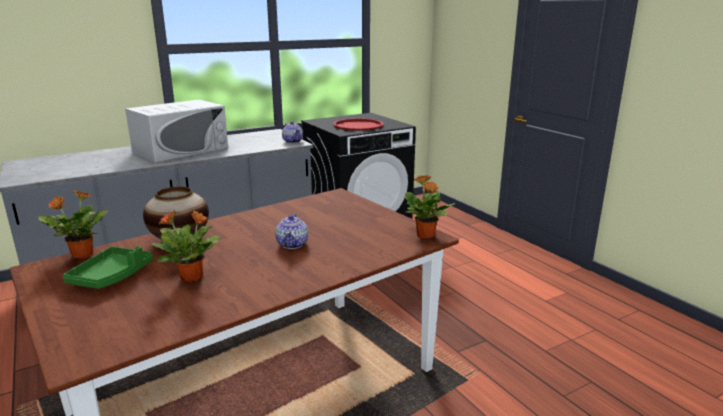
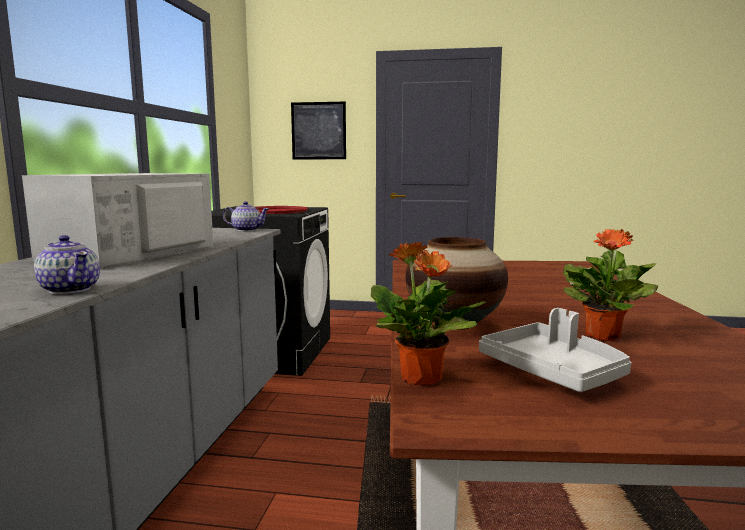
camera: 50 degrees left, 10 degrees down
green tray [63,246,153,289] -> grey tray [479,308,631,392]
white microwave [125,99,228,163] -> white microwave turned 150 degrees counterclockwise [22,173,213,269]
teapot [275,213,308,249] -> teapot moved to [34,235,100,294]
potted plant [405,175,455,238] -> none
none -> picture [291,102,346,159]

